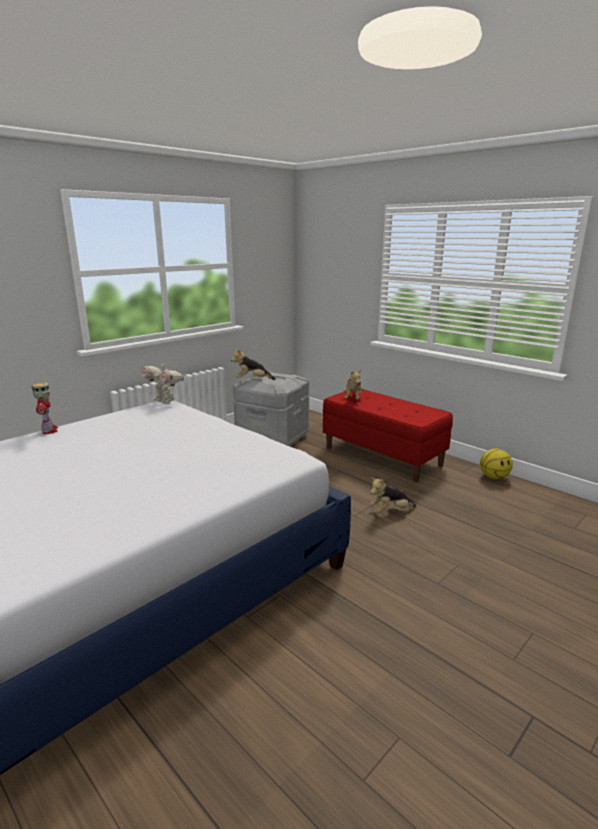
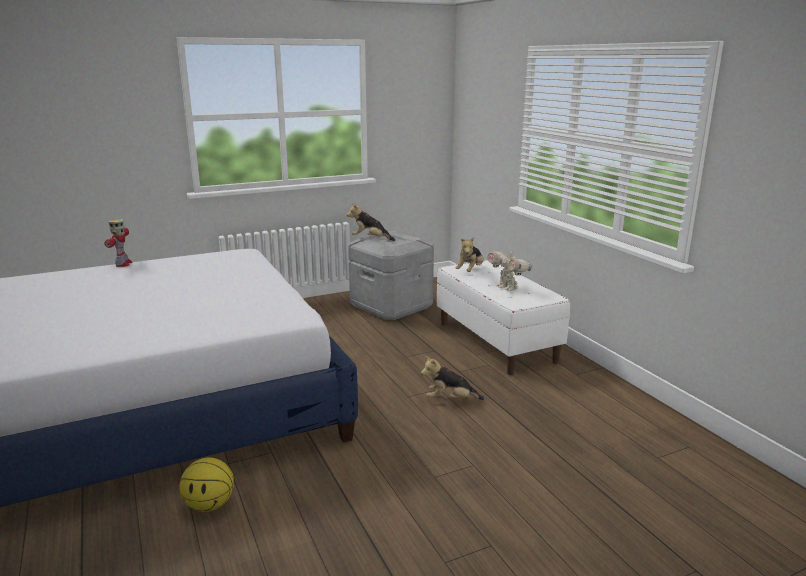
camera: 20 degrees right, 0 degrees up
toy robot [140,360,185,403] -> toy robot moved to [487,247,532,291]
red bench [323,389,453,482] -> white bench [437,260,570,375]
basketball [480,449,513,479] -> basketball moved to [179,458,234,512]

